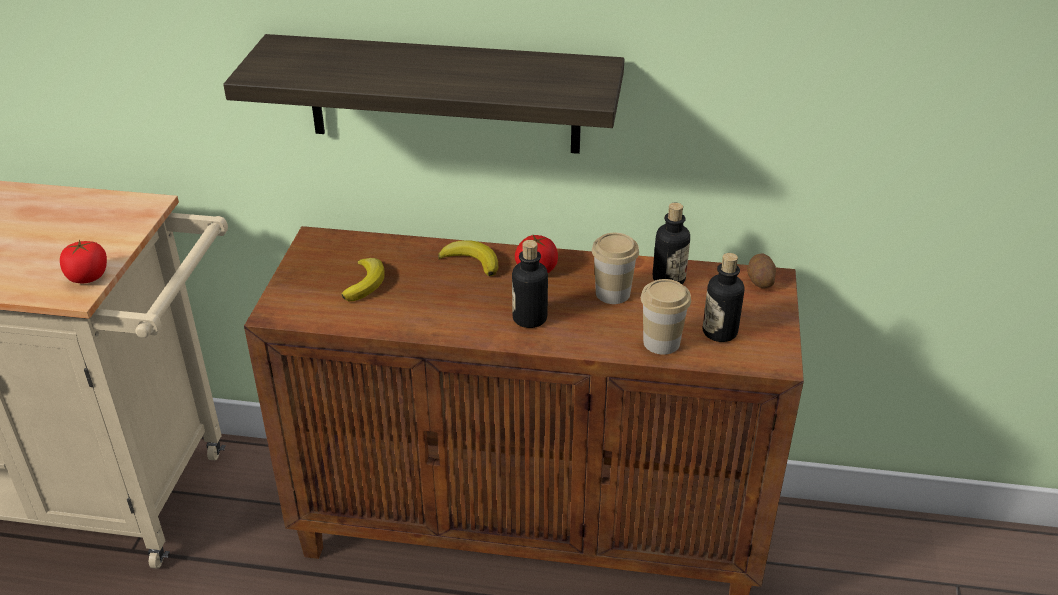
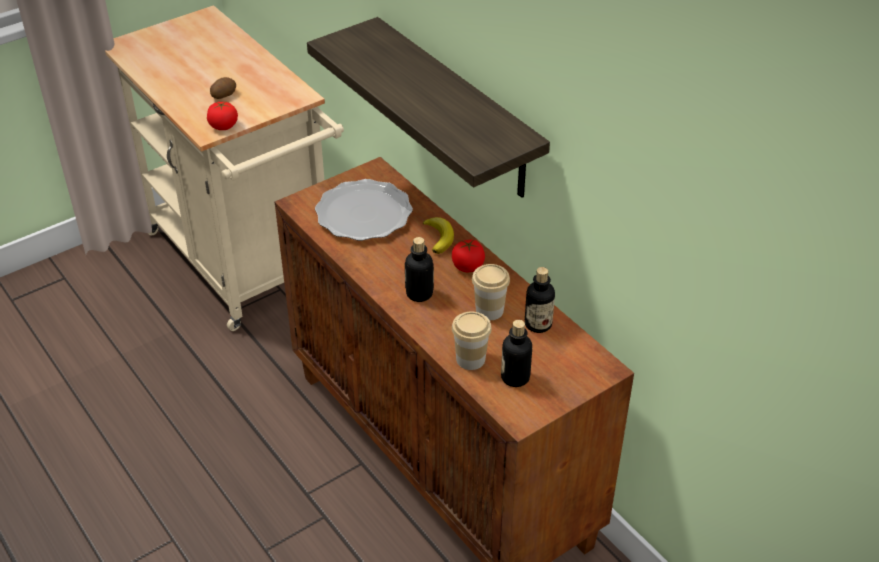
camera: 45 degrees right, 5 degrees up
banana [341,258,385,301] -> plate [315,179,413,241]
potato [747,253,776,288] -> potato moved to [210,77,236,99]

